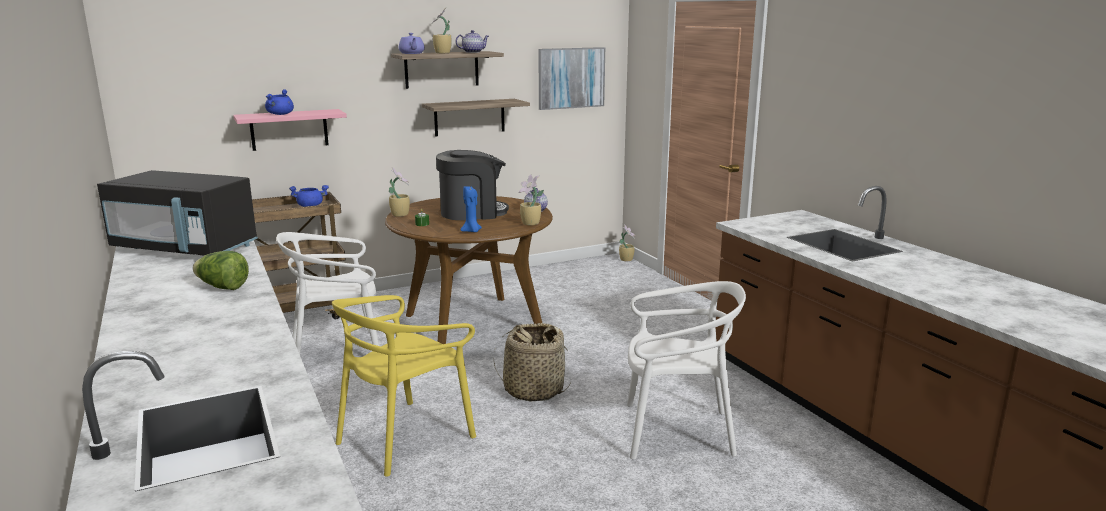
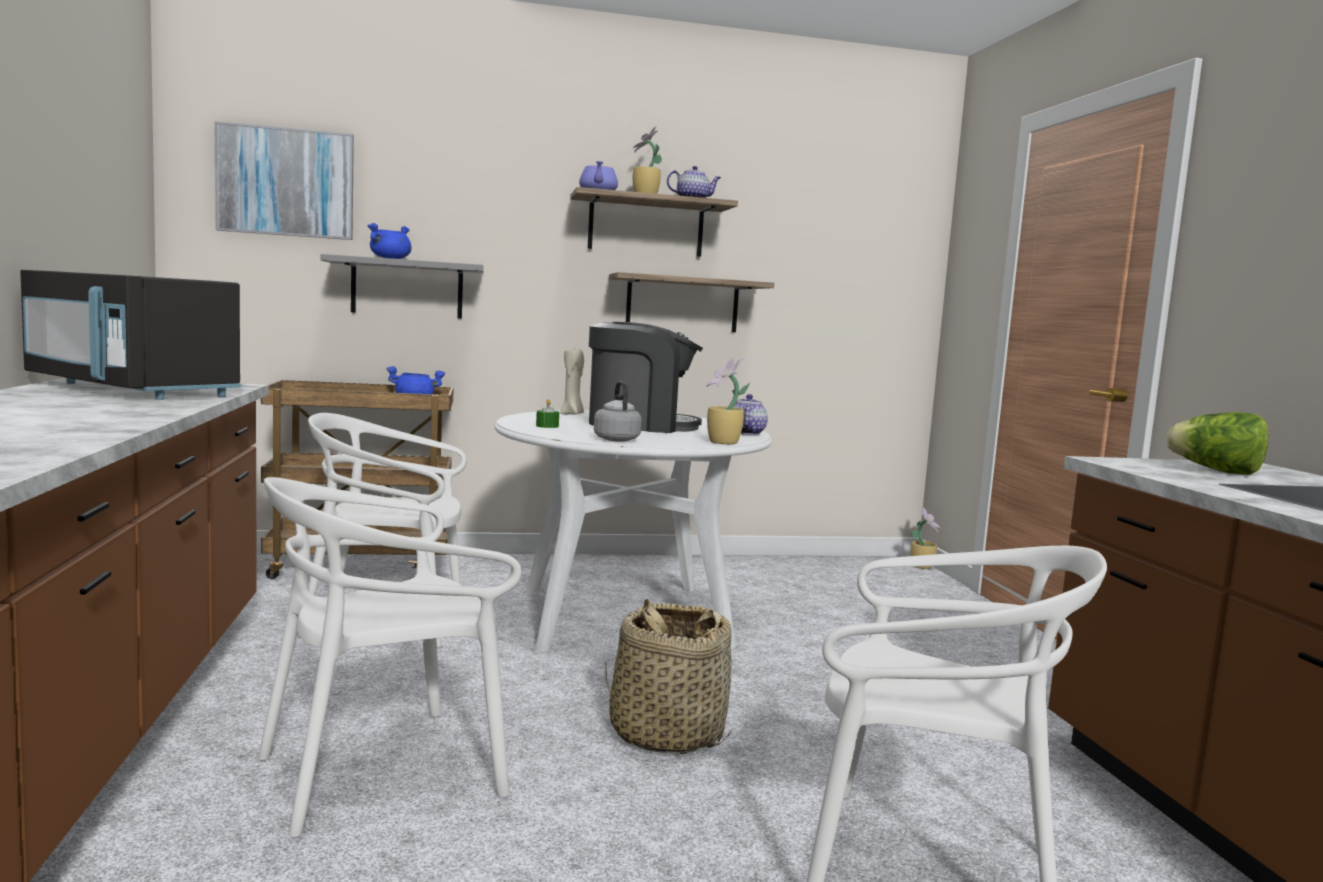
camera: 15 degrees right, 10 degrees down
lettuce [193,251,249,290] -> lettuce moved to [1166,412,1269,475]
pink shelf [233,109,347,151] -> grey shelf [321,254,483,318]
yellow chair [332,295,476,477] -> white chair [258,477,521,837]
brown dining table [385,196,553,344] -> white dining table [494,410,772,652]
potted plant [389,167,410,217] -> none
blue candle [461,186,482,232] -> grey kettle [594,381,642,442]
picture [538,47,605,110] -> picture moved to [214,121,354,240]
none -> beige candle [560,347,584,415]

